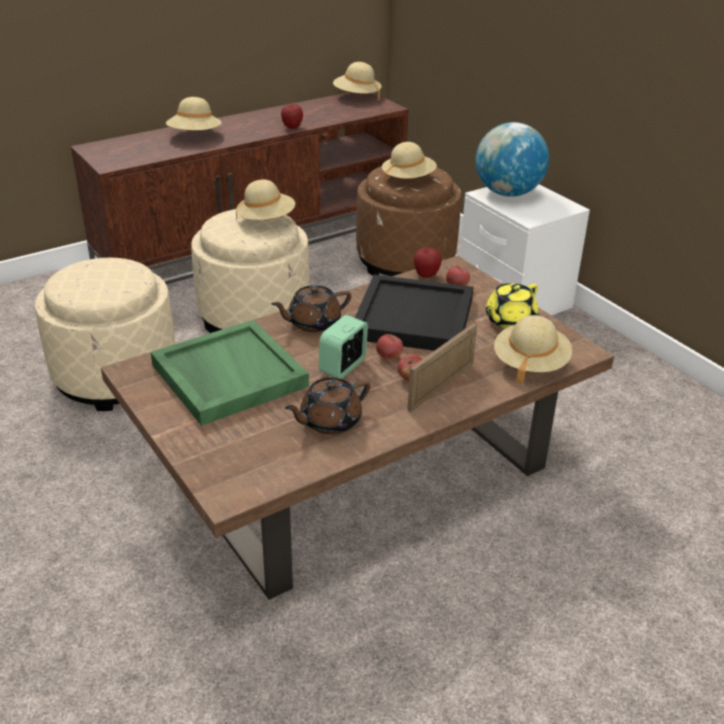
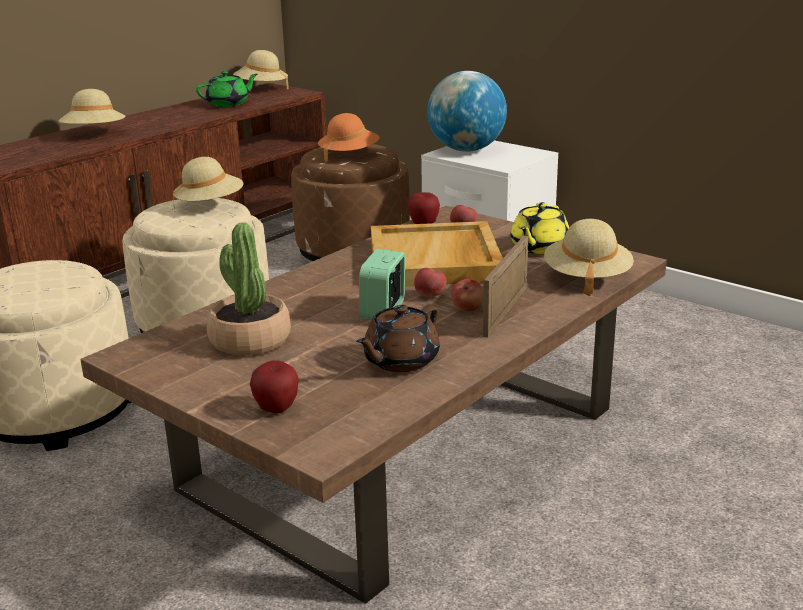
camera: 15 degrees left, 10 degrees down
green tray [151,320,309,426] -> potted plant [207,222,291,356]
brown teapot [271,285,351,332] -> none
apple [281,104,303,129] -> apple moved to [250,360,299,414]
black tray [355,274,473,351] -> beige tray [371,221,503,286]
beige hat [382,142,437,183] -> orange hat [318,113,379,162]
none -> green teapot [196,71,258,107]

